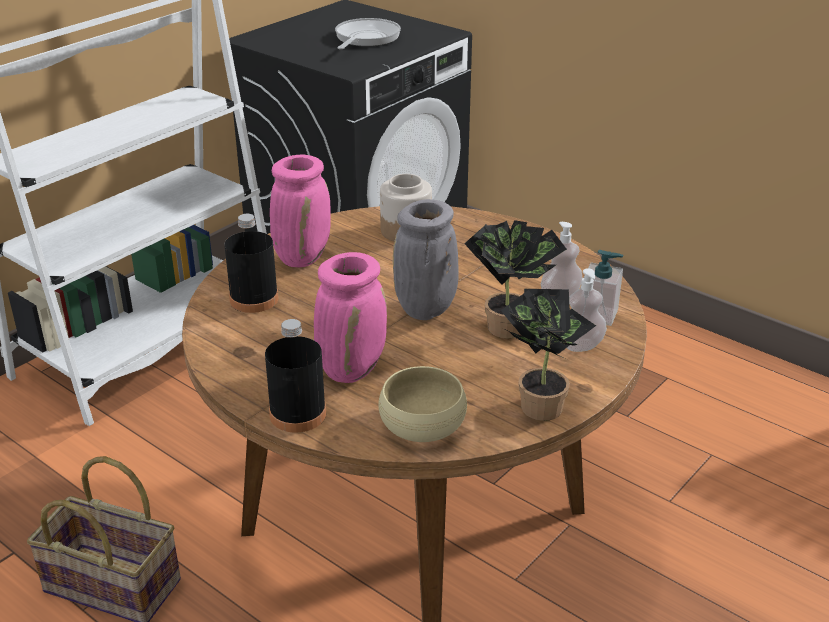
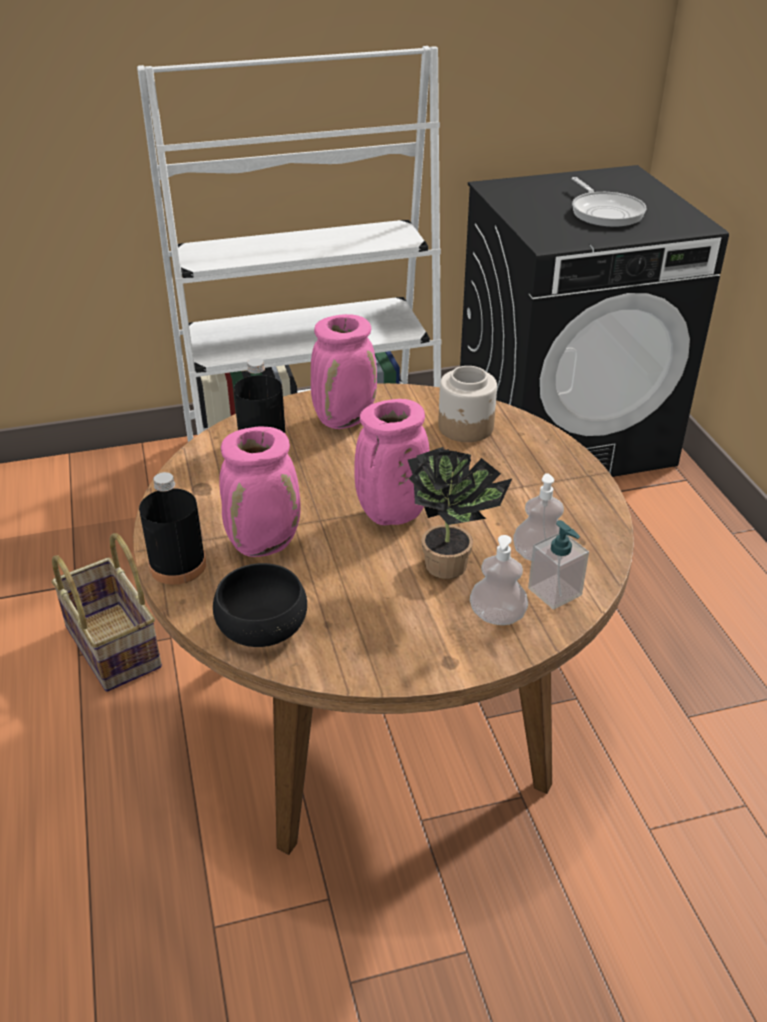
camera: 35 degrees right, 5 degrees up
frying pan [335,18,401,49] -> frying pan turned 105 degrees clockwise [571,177,647,227]
beige bowl [378,366,467,442] -> black bowl [213,563,307,647]
grey vase [393,199,459,320] -> pink vase [354,399,430,525]
potted plant [501,288,596,421] -> none

